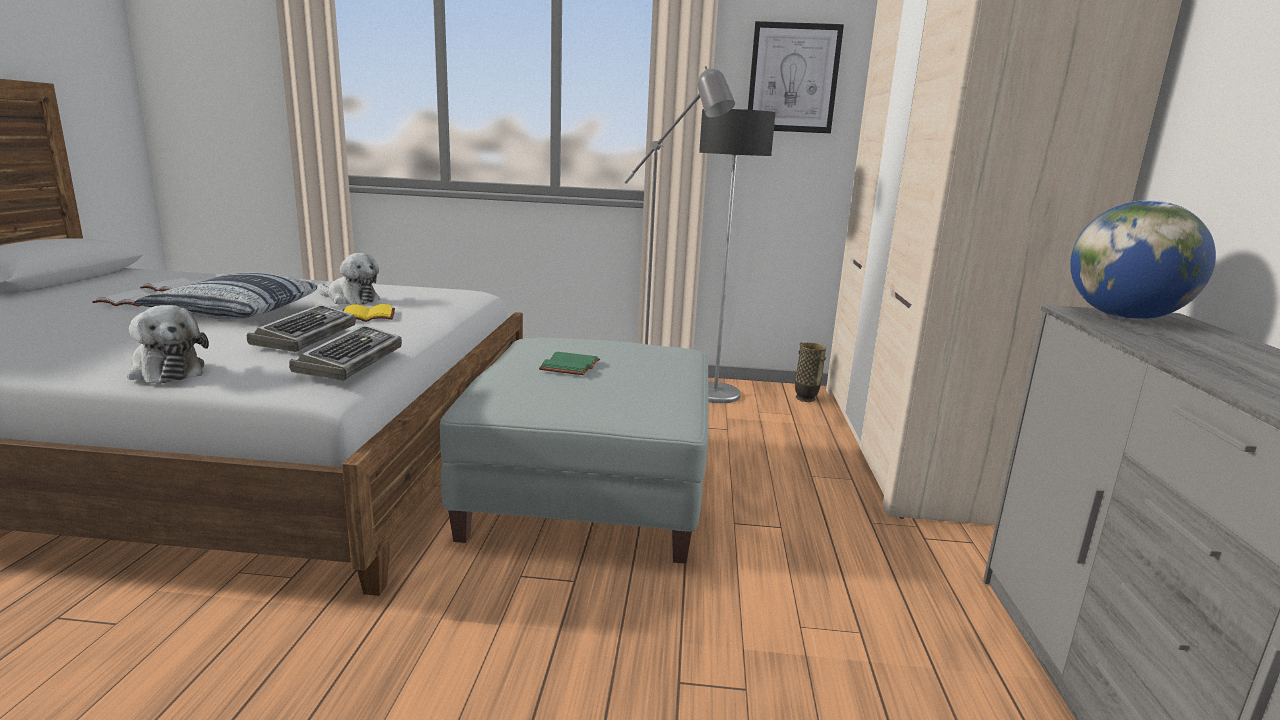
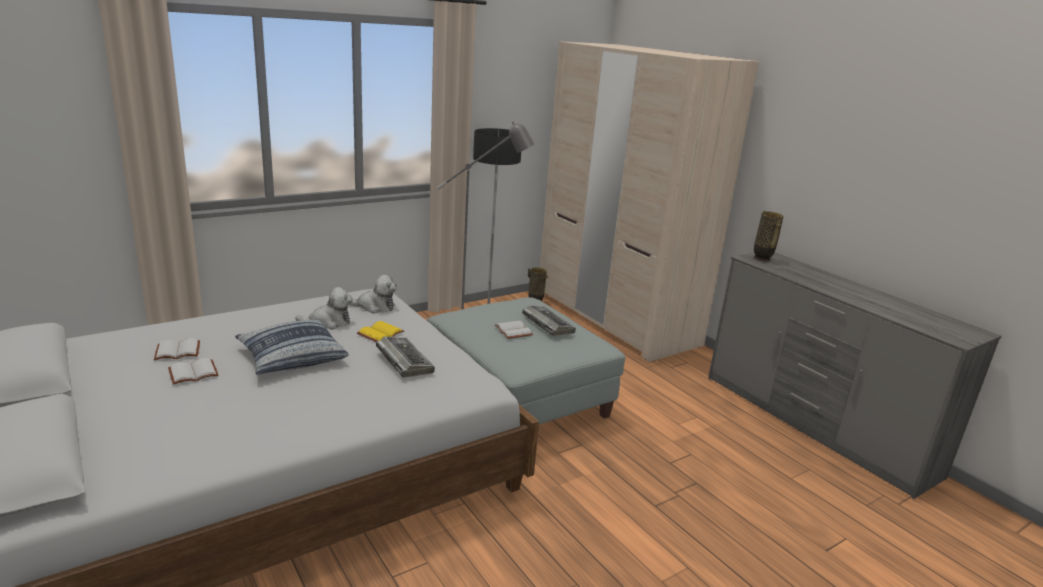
camera: 40 degrees left, 5 degrees up
plush toy [127,305,209,383] -> plush toy moved to [349,275,397,314]
keyboard [289,325,402,381] -> keyboard moved to [522,305,576,336]
green book [539,352,600,375] -> white book [495,321,533,339]
picture [748,21,844,133] -> none
globe [1070,200,1216,320] -> vase [754,211,784,262]

